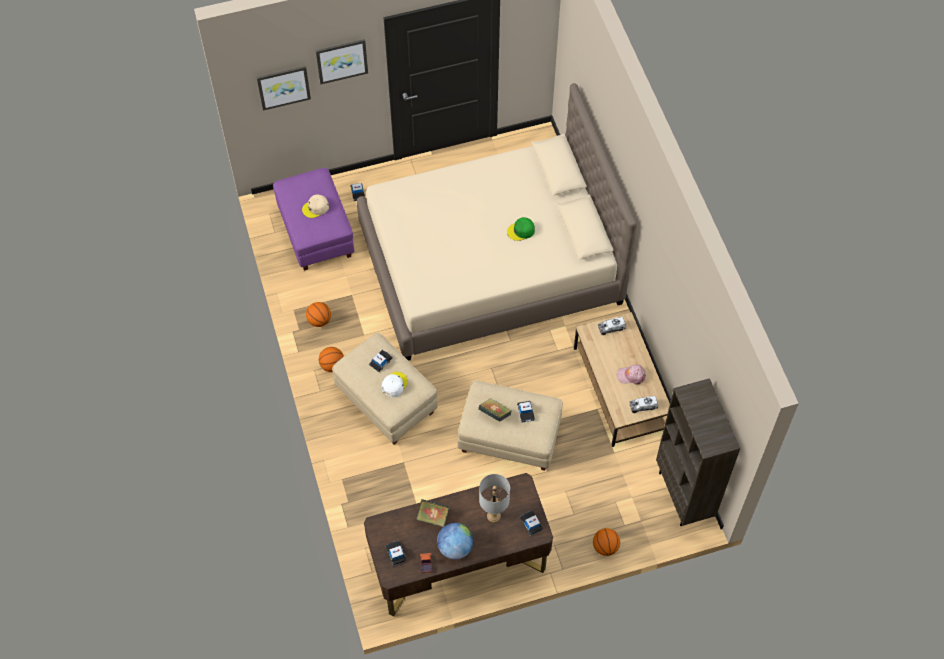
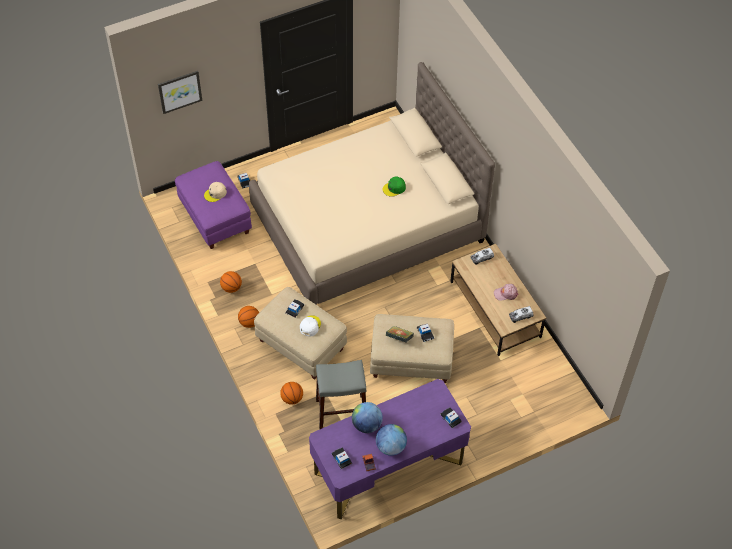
camera: 10 degrees left, 5 degrees down
picture [316,39,368,85] -> none
brown desk [364,473,553,617] -> purple desk [309,379,471,519]
book [416,499,449,527] -> globe [352,402,383,433]
grey table lamp [479,474,510,523] -> none
basketball [593,528,620,556] -> basketball moved to [280,382,303,405]
brown bookcase [656,378,740,526] -> none
none -> grey stool [316,360,366,429]

